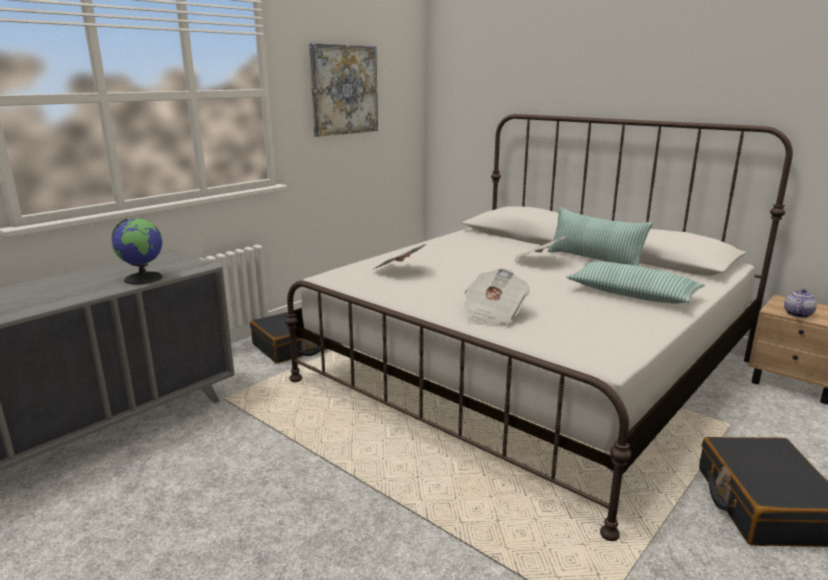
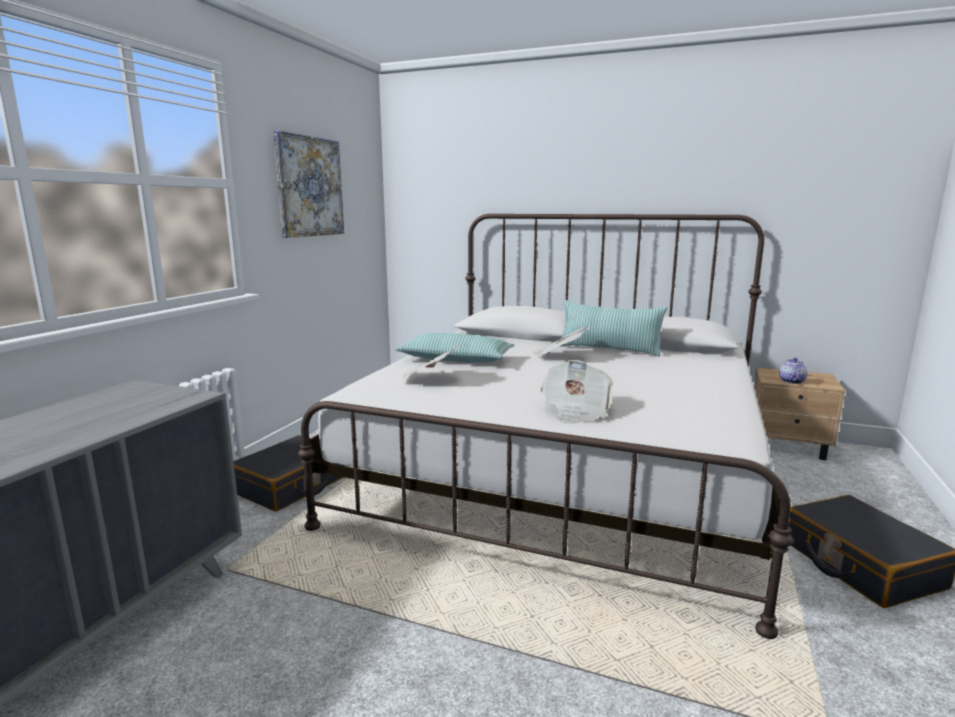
camera: 20 degrees left, 5 degrees down
globe [112,219,163,285] -> none
pillow [566,261,705,304] -> pillow moved to [395,333,515,363]

